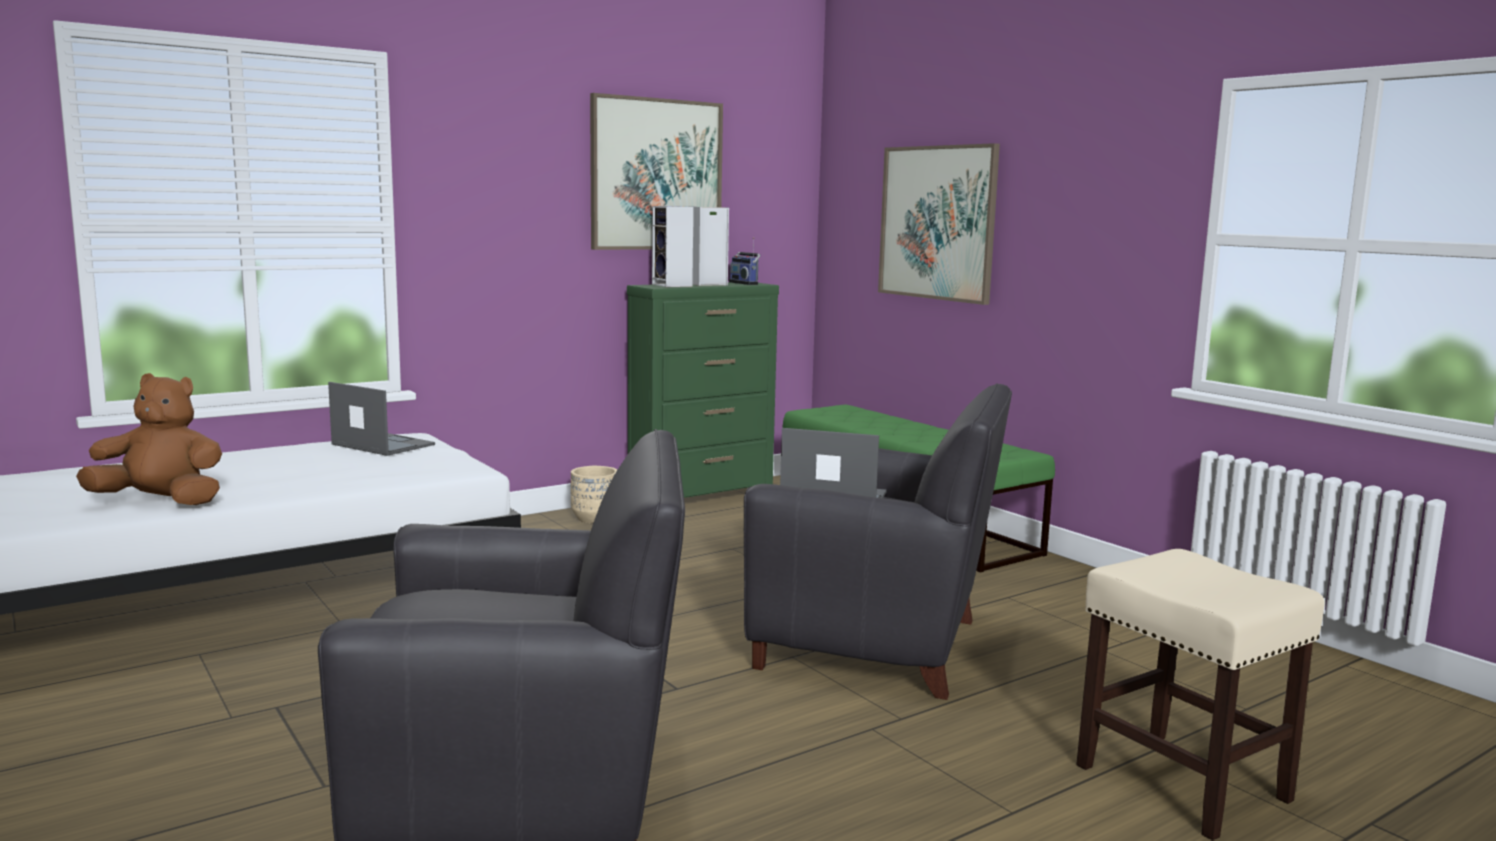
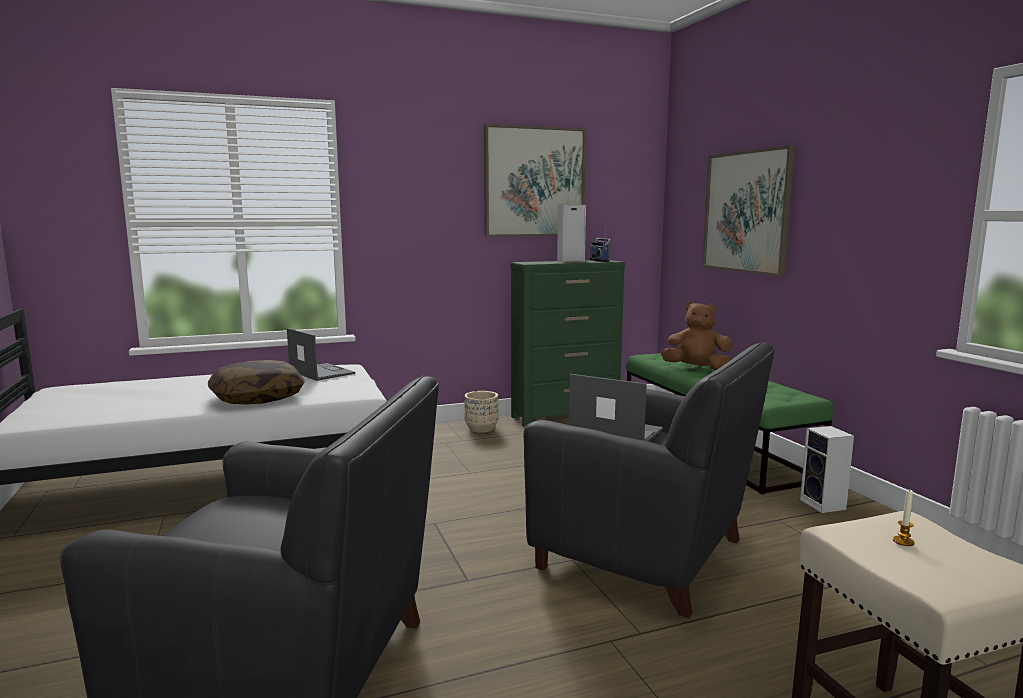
camera: 15 degrees right, 0 degrees up
brown plush toy [76,373,222,505] -> brown plush toy moved to [661,301,732,370]
speaker [652,206,693,287] -> speaker moved to [800,426,854,513]
none -> pillow [208,360,305,404]
none -> candle [893,489,915,546]

